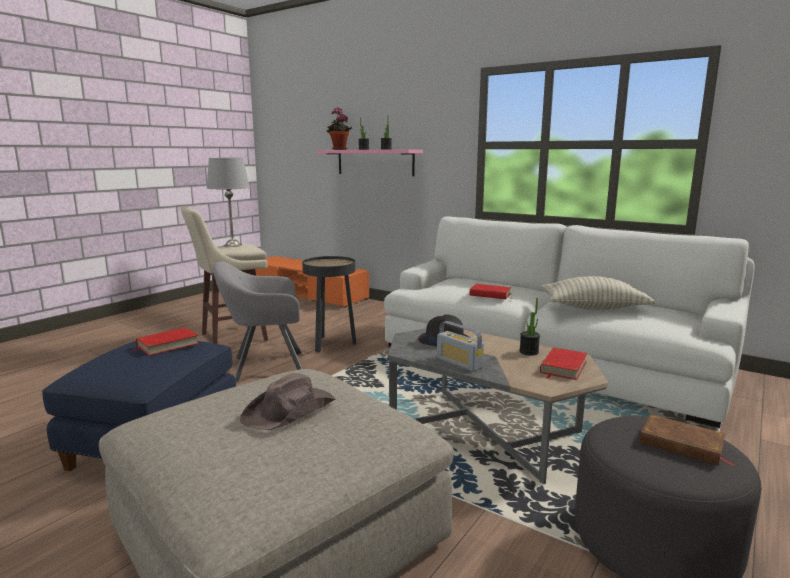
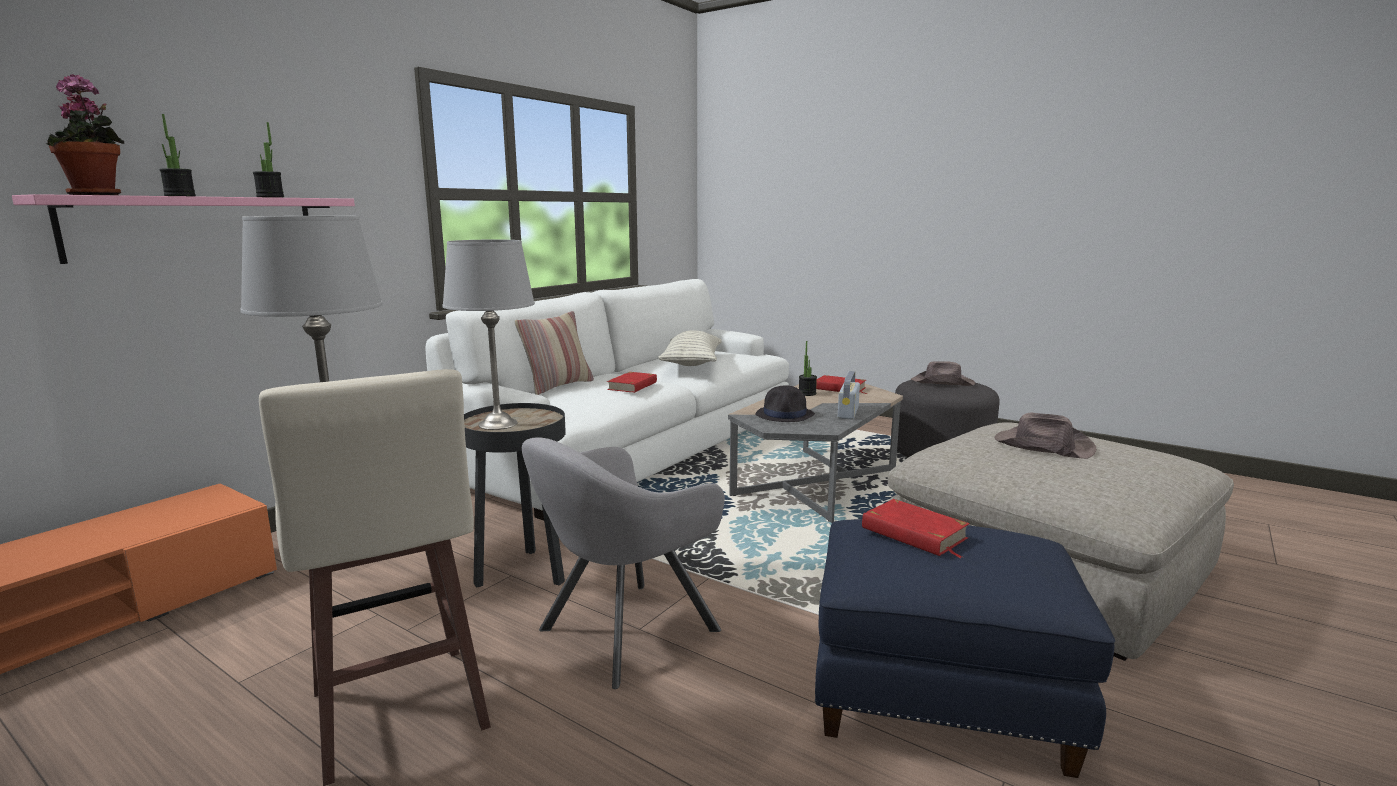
camera: 90 degrees left, 0 degrees up
grey armchair [213,261,303,382] -> grey armchair turned 60 degrees clockwise [522,437,725,689]
radio [437,321,484,372] -> radio turned 150 degrees clockwise [838,371,860,419]
brown book [640,414,736,466] -> brown hat [911,361,975,386]
none -> grey table lamp [442,240,535,430]
none -> pillow [515,311,594,395]

